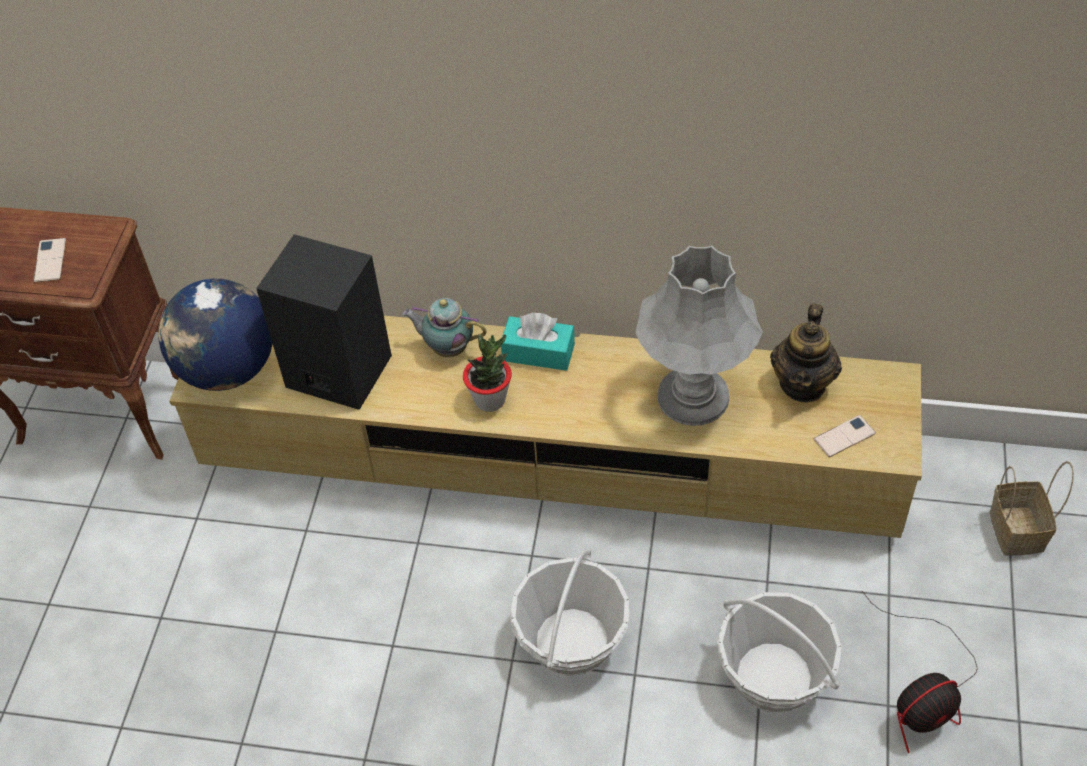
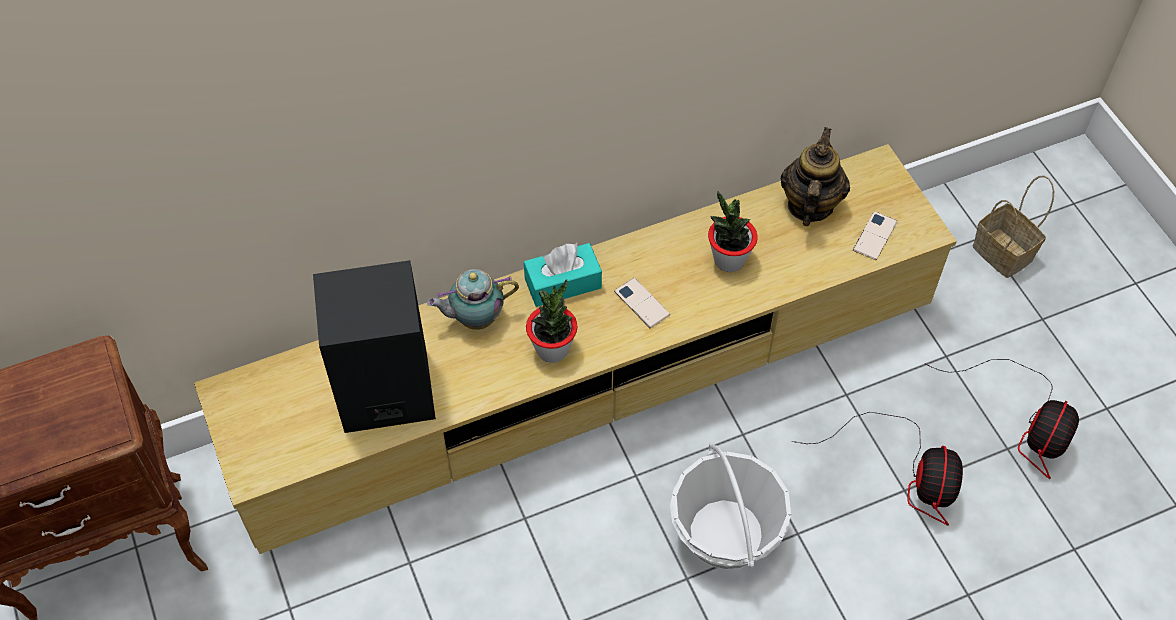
camera: 35 degrees left, 5 degrees up
phone [33,238,66,282] -> phone moved to [614,278,670,328]
globe [158,279,273,391] -> none
grey table lamp [636,246,763,426] -> potted plant [708,191,758,272]
basket [717,592,841,713] -> fan [792,412,963,526]
teapot [770,303,842,402] -> teapot turned 150 degrees counterclockwise [781,127,850,226]

